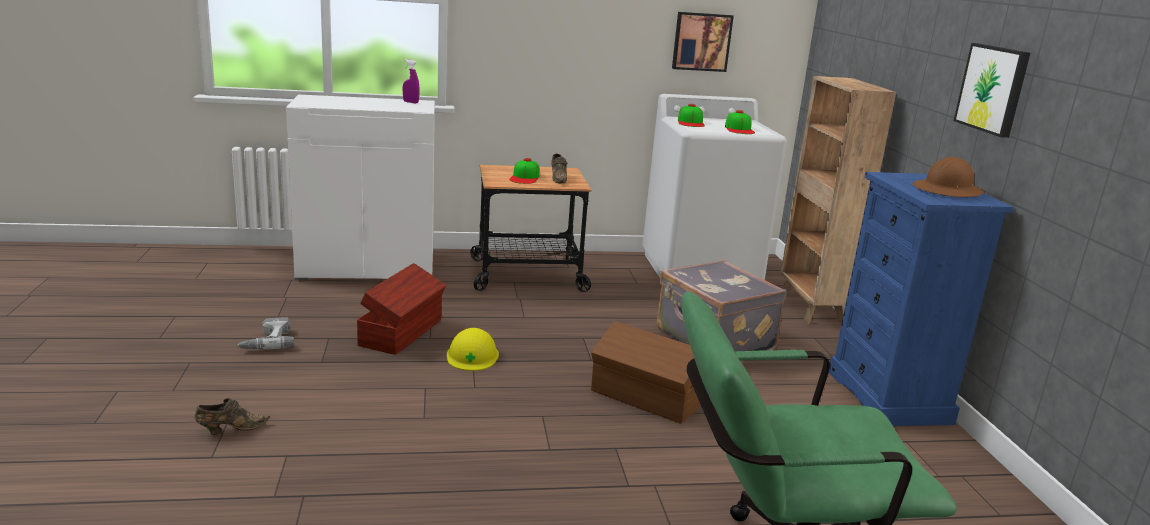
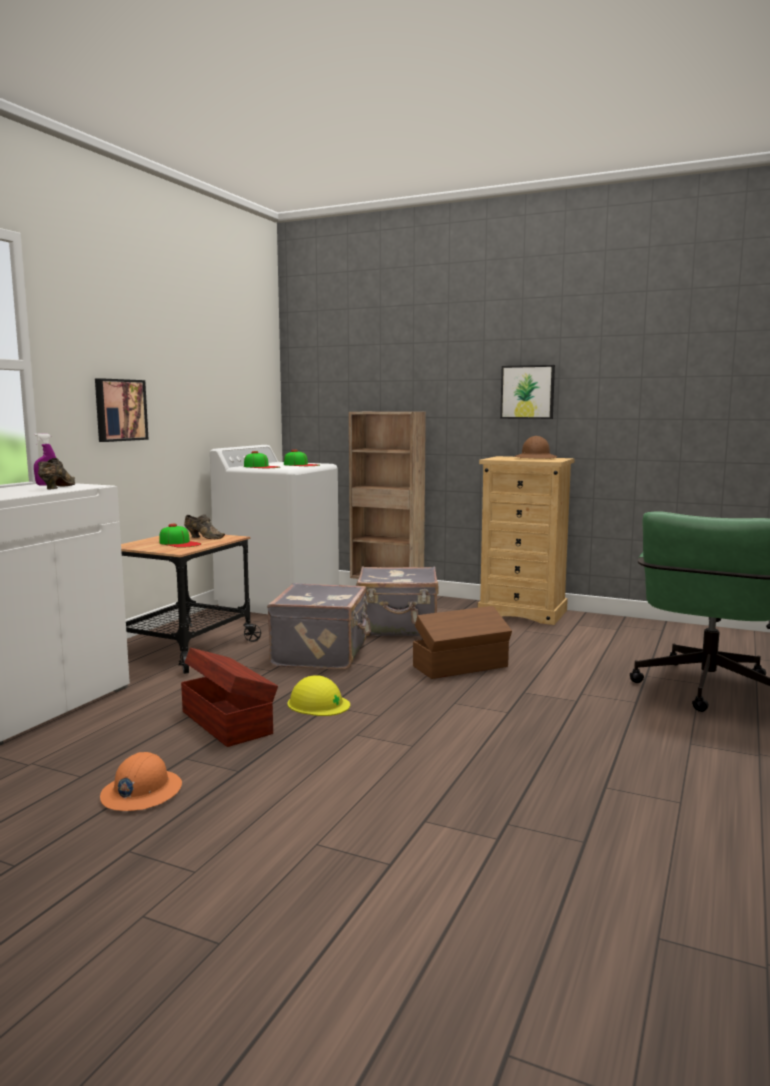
camera: 55 degrees left, 10 degrees down
brown shoe [195,398,270,435] -> brown shoe moved to [38,458,75,490]
power drill [237,317,294,350] -> orange hard hat [100,752,182,811]
picture [672,12,734,72] -> picture moved to [95,378,149,442]
blue dresser [829,172,1014,426] -> beige dresser [477,456,575,625]
none -> grey suitcase [267,583,371,670]

